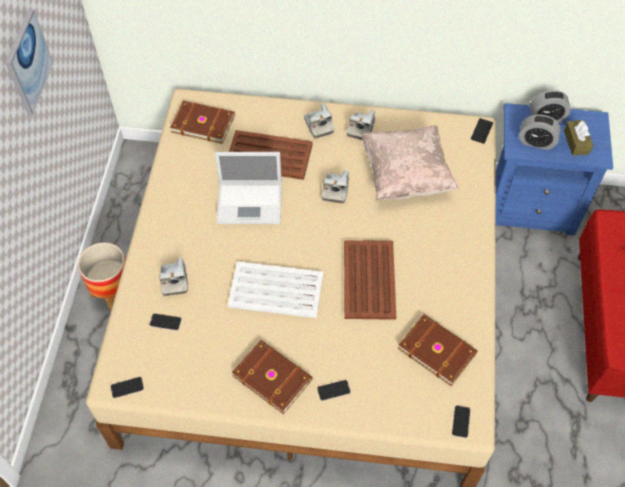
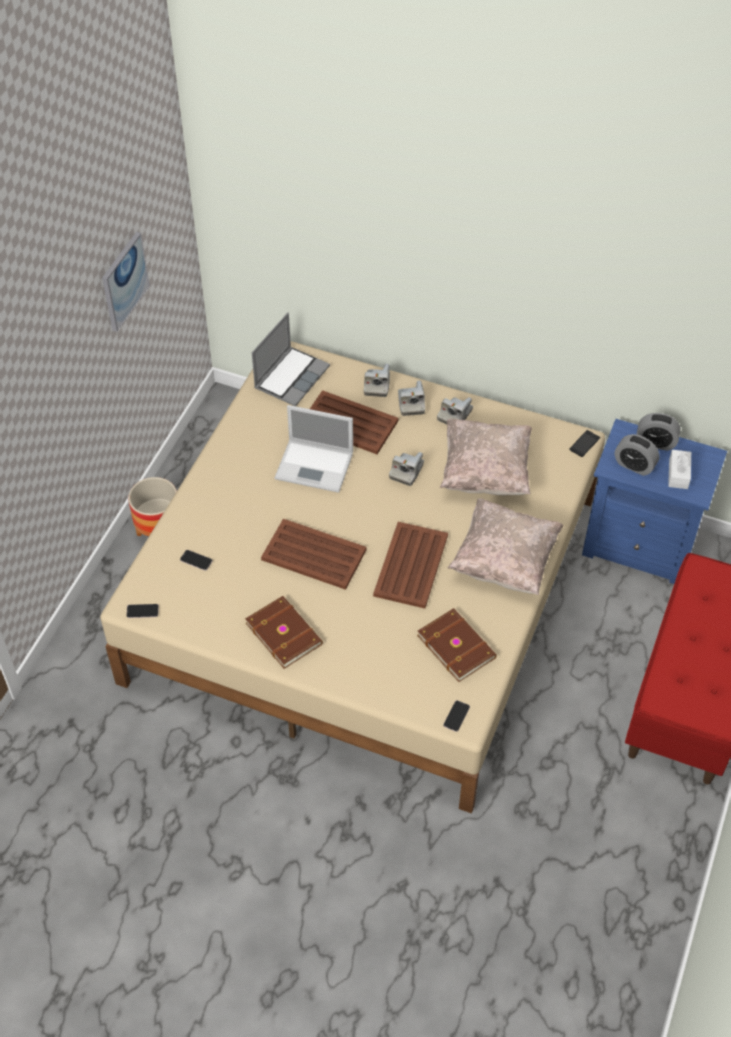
camera: 15 degrees right, 5 degrees down
camera [159,258,188,296] -> camera moved to [364,364,390,397]
brown book [170,101,235,144] -> laptop [252,313,330,406]
white tray [228,261,323,318] -> brown tray [261,519,367,590]
phone [317,380,351,401] -> none
brown tissue box [564,120,593,156] -> white tissue box [668,450,691,489]
none -> beige pillow [448,498,563,595]

